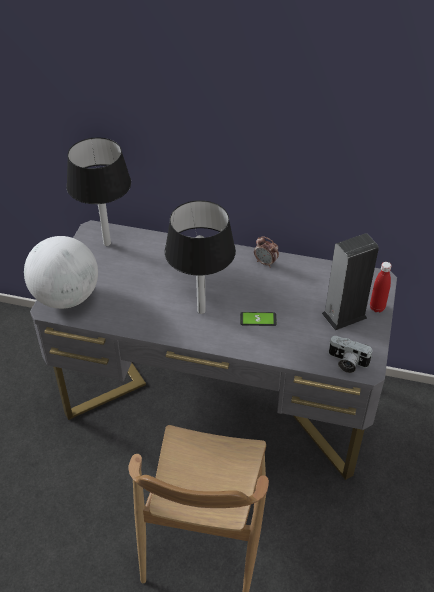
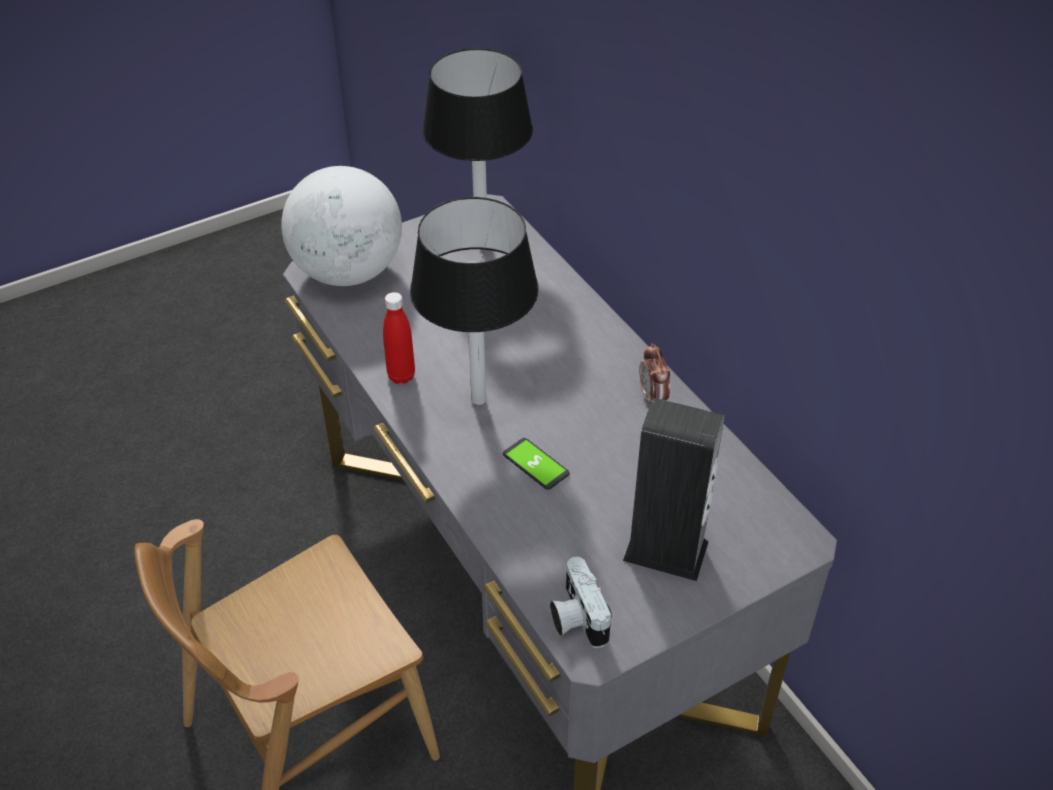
camera: 45 degrees right, 0 degrees up
red bottle [370,262,392,312] -> red bottle moved to [383,292,415,384]

